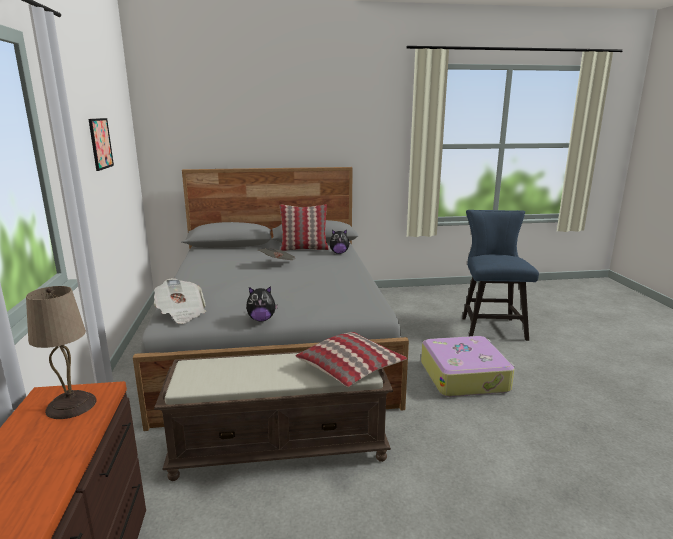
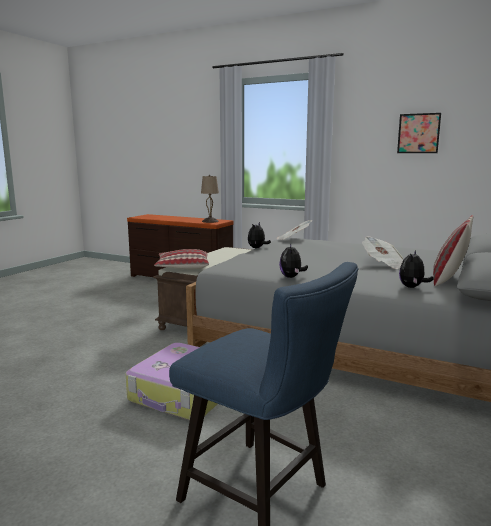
camera: 125 degrees right, 5 degrees down
none -> plush toy [279,244,308,278]

